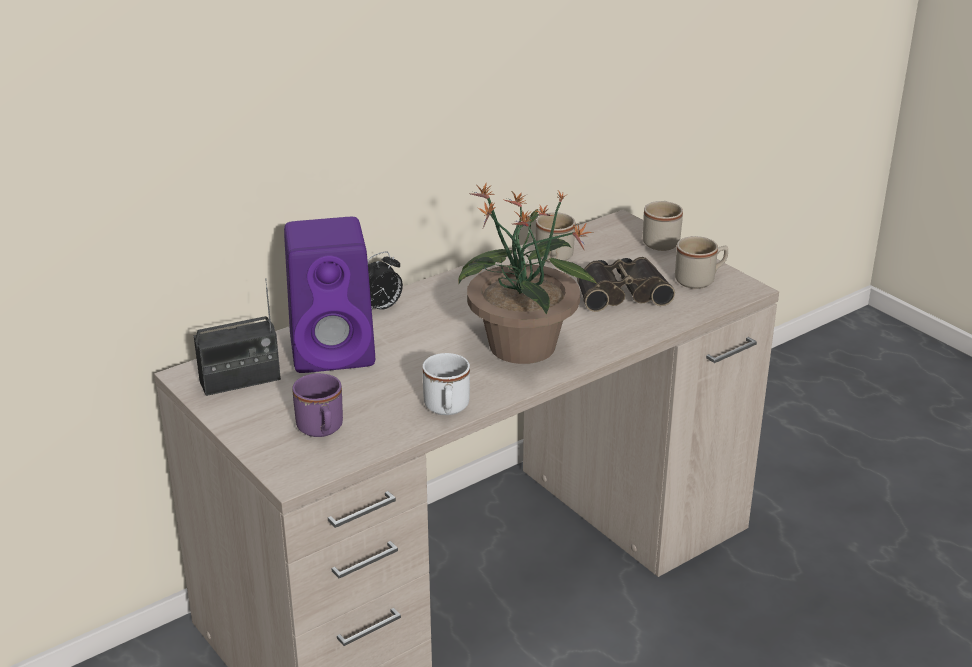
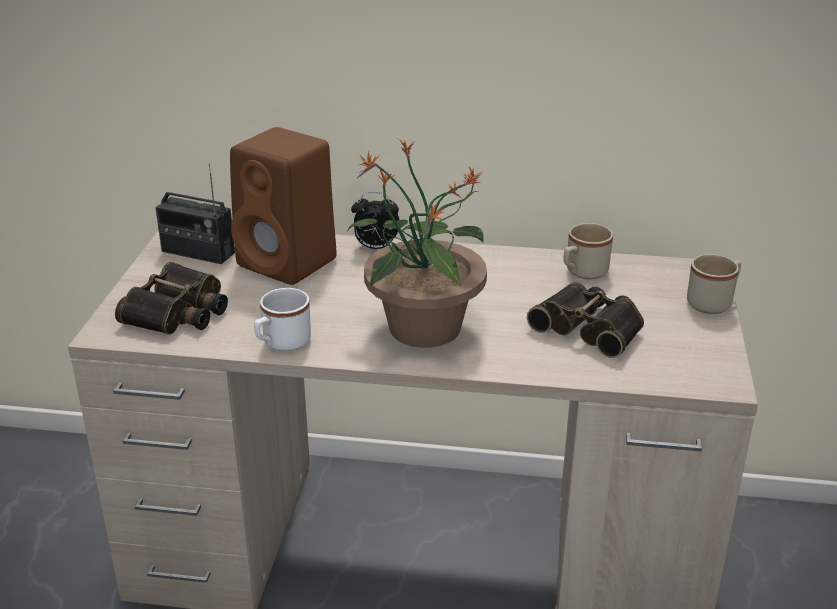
camera: 45 degrees right, 0 degrees up
purple speaker [284,217,375,373] -> brown speaker [230,127,337,285]
purple mug [292,373,343,437] -> binoculars [115,262,228,335]
beige mug [675,236,728,289] -> none

